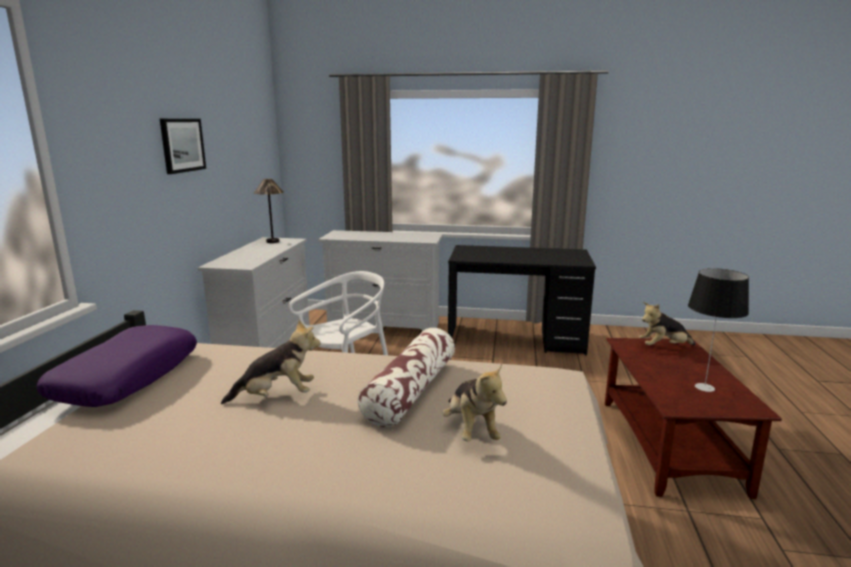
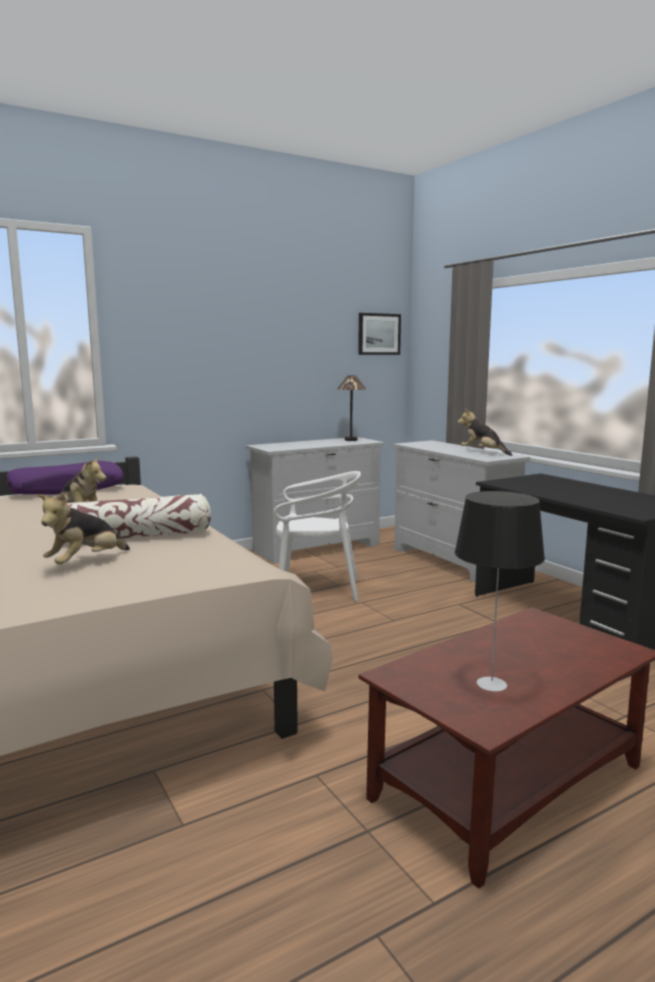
camera: 50 degrees right, 5 degrees down
picture [160,119,206,174] -> picture moved to [358,313,401,355]
plush toy [639,302,696,345] -> plush toy moved to [458,409,512,456]

